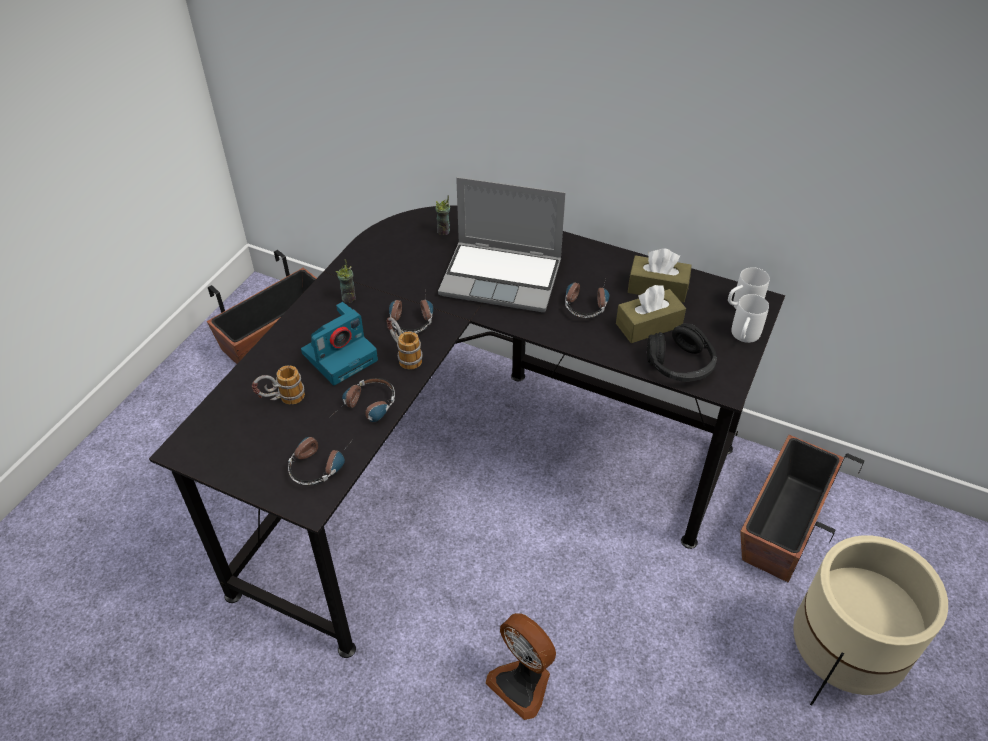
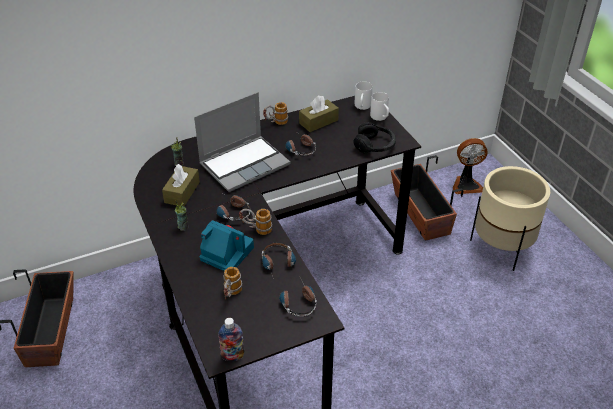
camera: 50 degrees left, 5 degrees down
camera [301,302,378,385] -> camera turned 60 degrees counterclockwise [199,220,254,271]
fan [485,613,556,720] -> fan moved to [453,138,488,194]
brown tissue box [616,285,686,343] -> brown tissue box moved to [162,164,200,206]
none -> bottle [218,318,244,361]
none -> mug [263,102,288,125]

